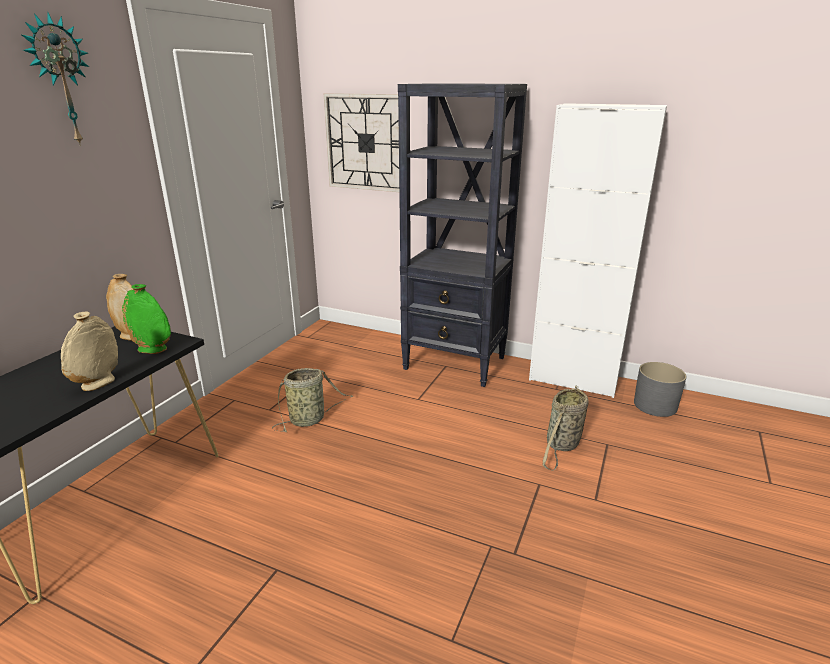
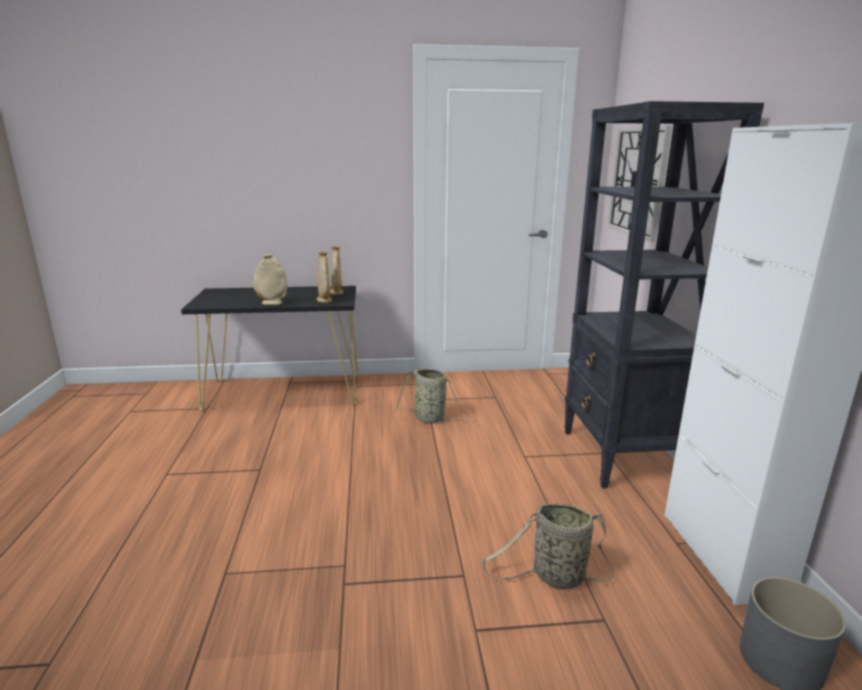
camera: 60 degrees right, 5 degrees down
wall clock [22,13,89,146] -> none
green vase [122,284,171,354] -> beige vase [317,251,332,303]

